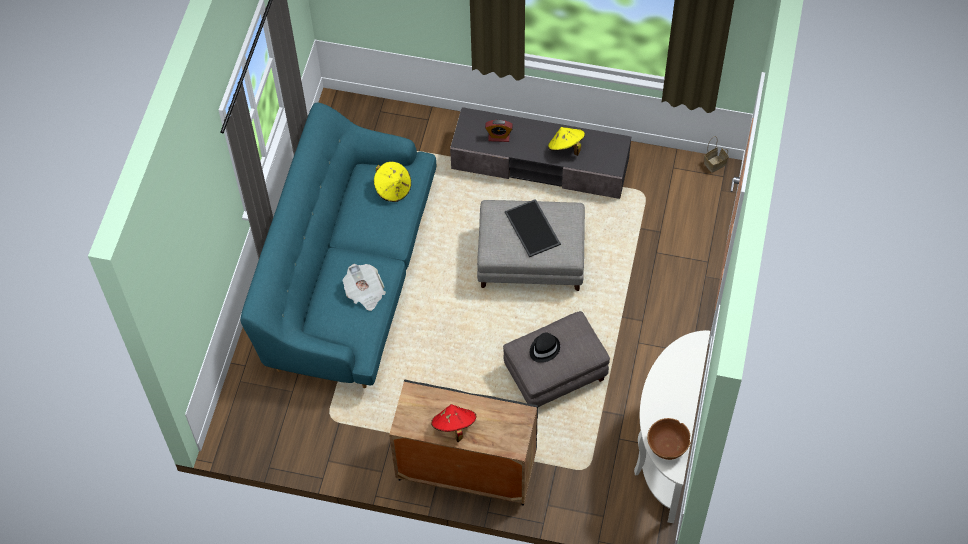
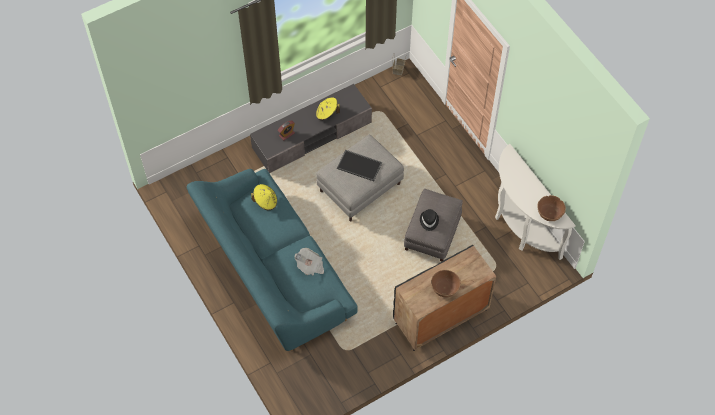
camera: 45 degrees left, 0 degrees up
red hat [431,404,476,442] -> brown bowl [431,270,461,298]

